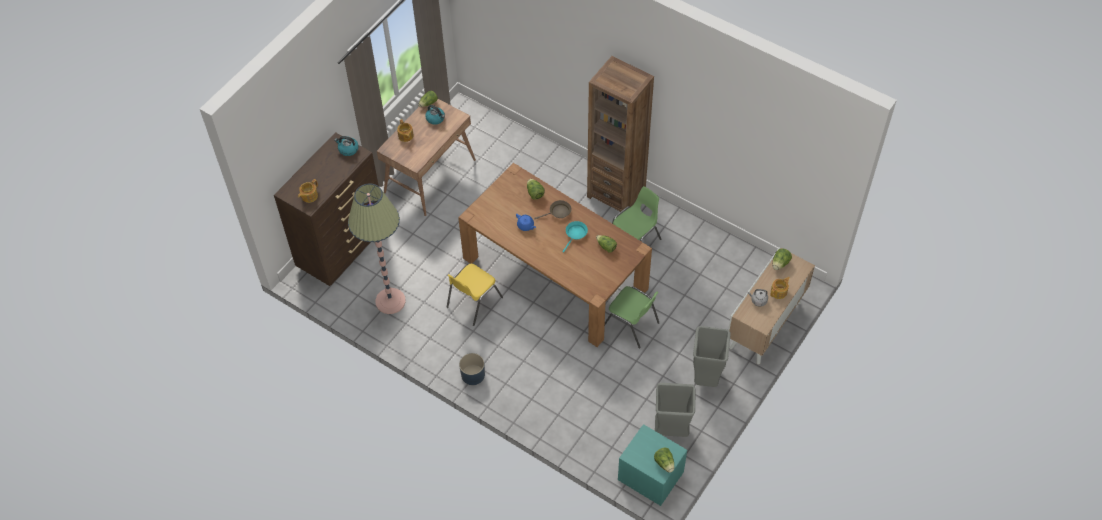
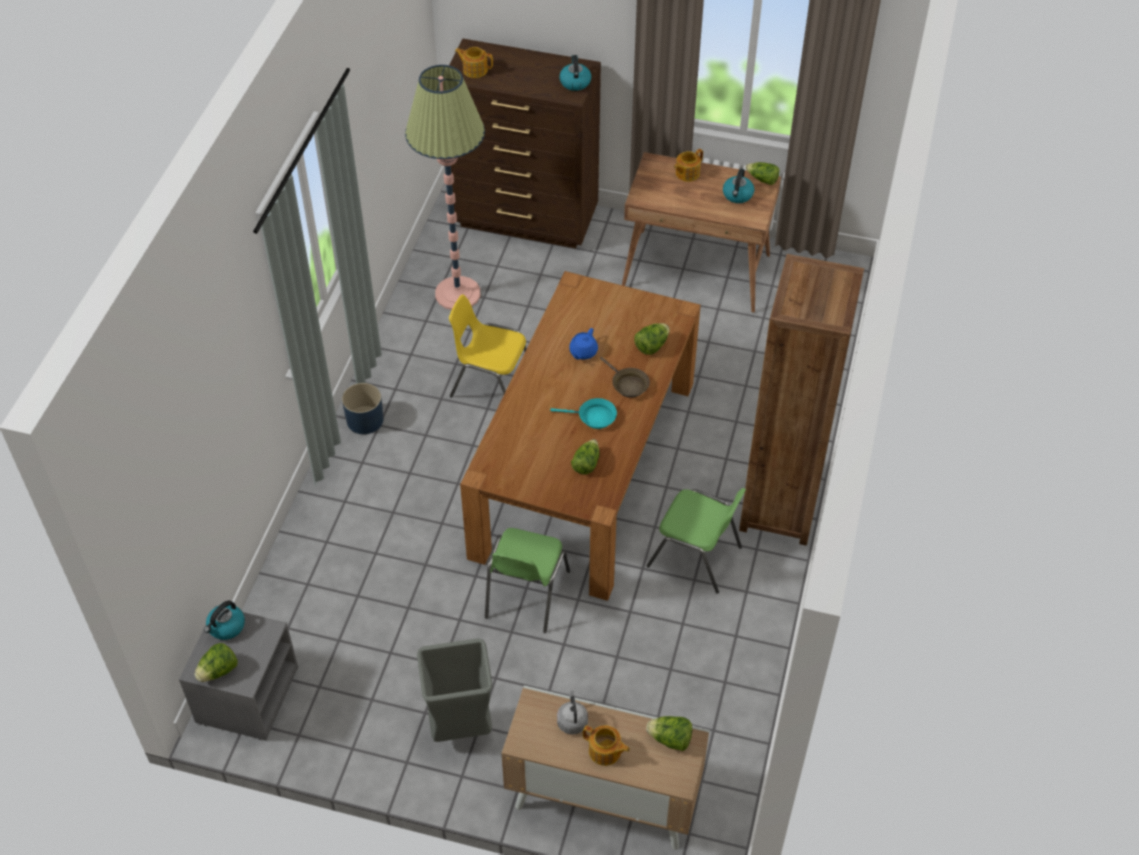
camera: 70 degrees right, 5 degrees down
turquoise nightstand [618,424,687,506] -> grey nightstand [179,606,298,741]
grey trash can [655,383,696,437] -> none
none -> kettle [204,601,245,640]

